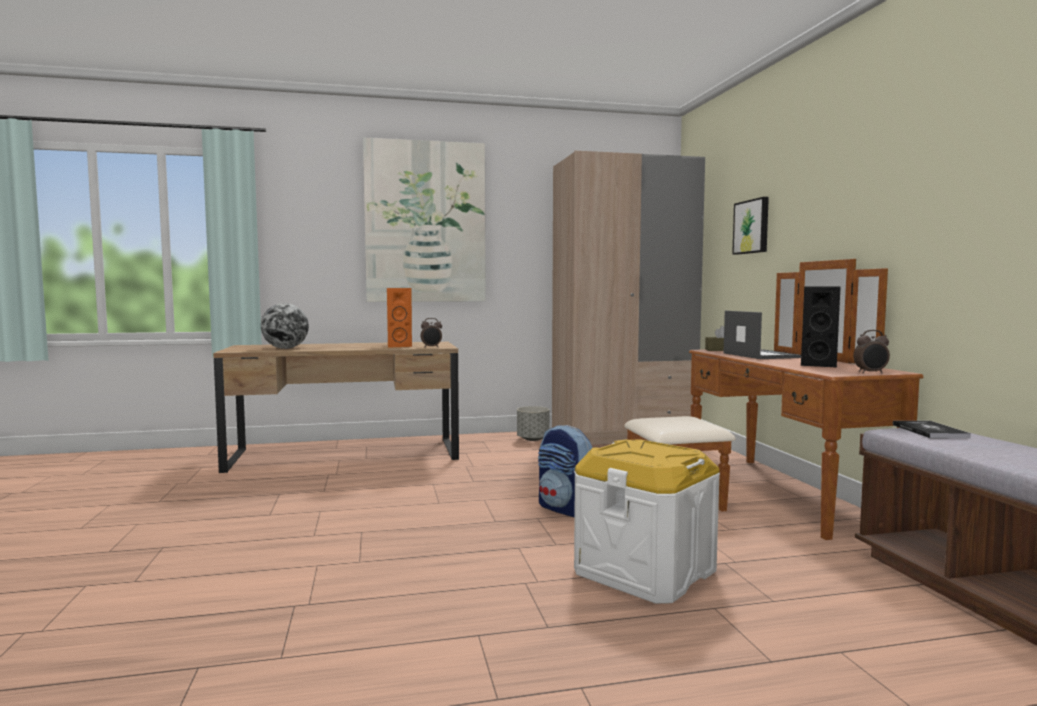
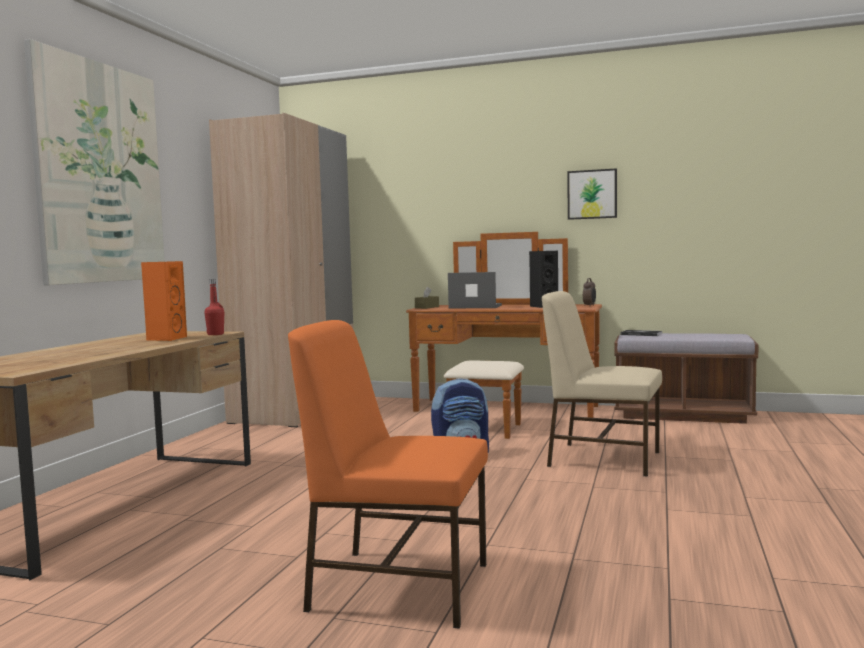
camera: 60 degrees left, 0 degrees up
globe [261,303,309,349] -> none
alarm clock [421,318,442,348] -> red bottle [204,279,224,335]
grey planter [517,406,549,441] -> none
white storage box [574,440,720,604] -> beige chair [542,291,662,477]
picture [732,197,769,255] -> picture moved to [567,168,617,220]
none -> orange chair [288,320,488,629]

